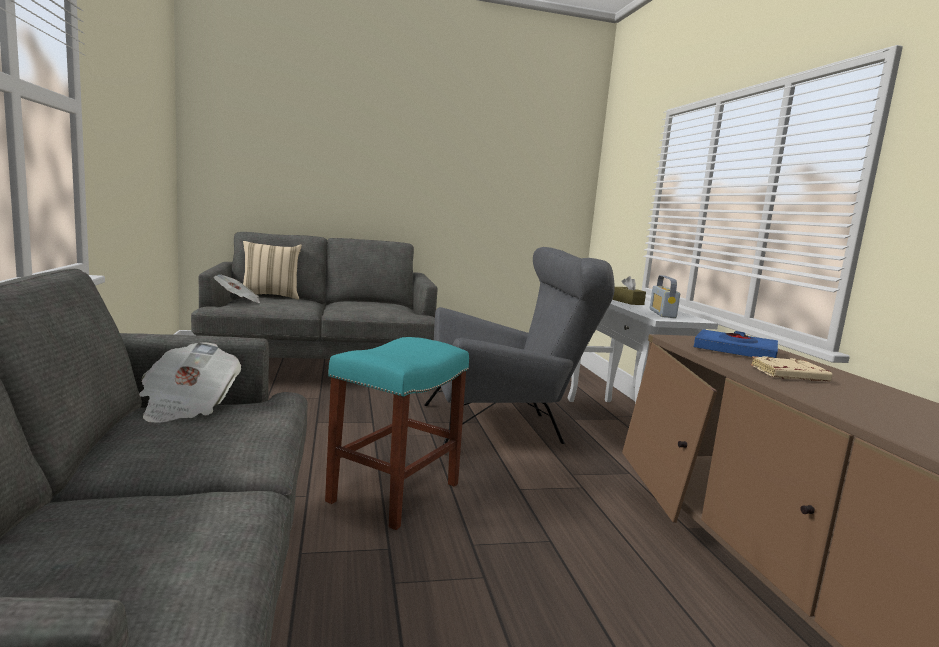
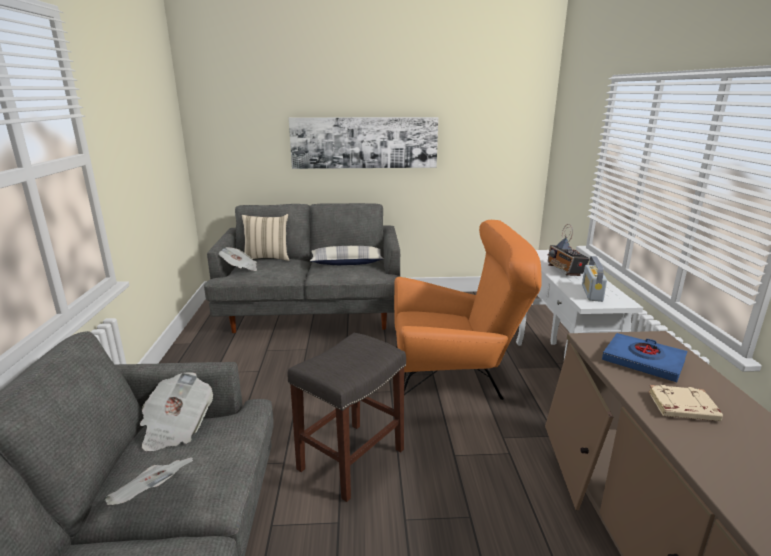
camera: 10 degrees right, 10 degrees up
turquoise stool [325,337,469,530] -> grey stool [287,333,406,502]
grey armchair [424,247,615,444] -> orange armchair [394,220,542,400]
brown tissue box [612,276,646,305] -> radio [548,224,590,276]
none -> newspaper [105,457,193,505]
none -> picture [289,117,438,169]
none -> pillow [310,246,384,265]

